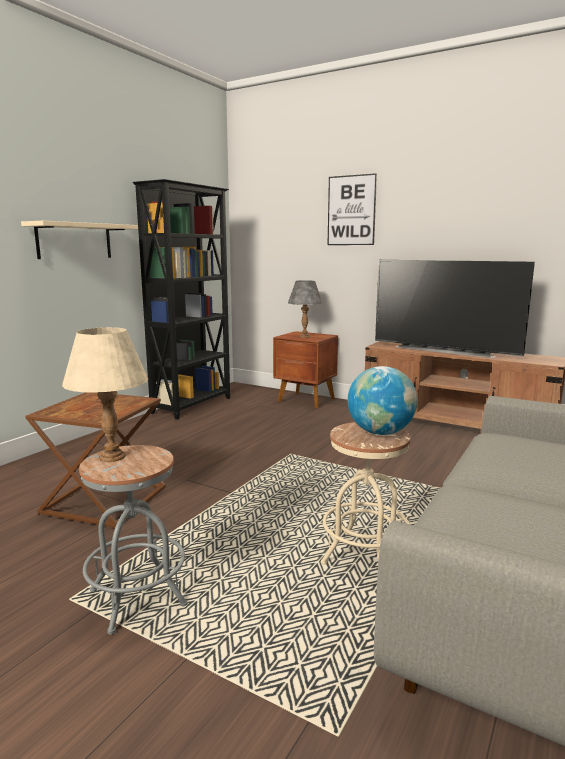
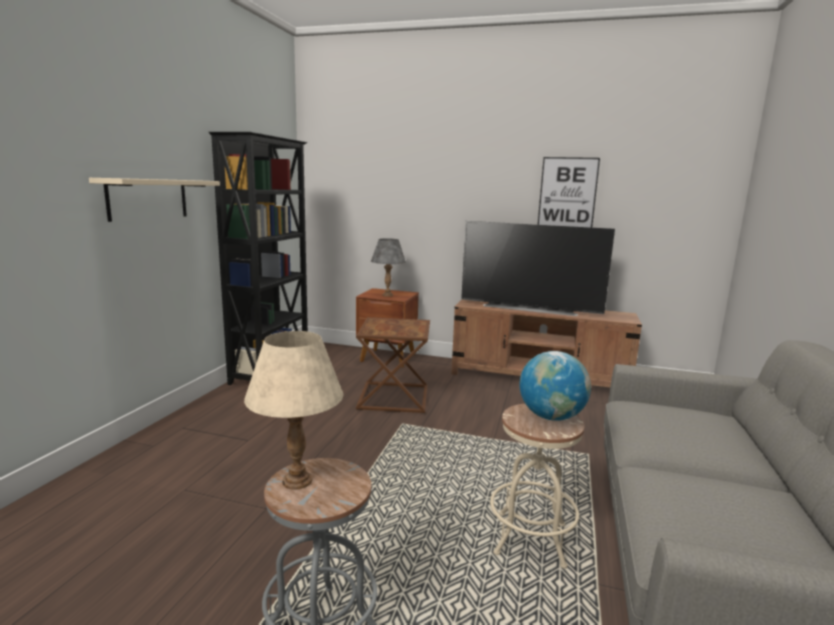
camera: 15 degrees left, 0 degrees up
brown side table [25,392,166,528] -> brown side table moved to [356,317,430,413]
picture [327,173,377,245] -> picture moved to [538,157,600,228]

